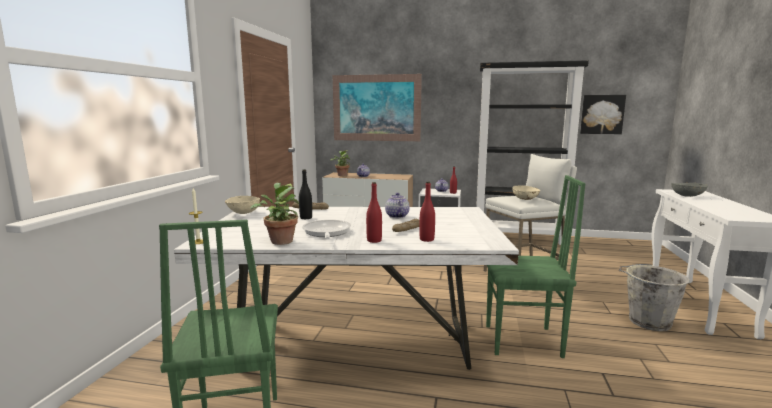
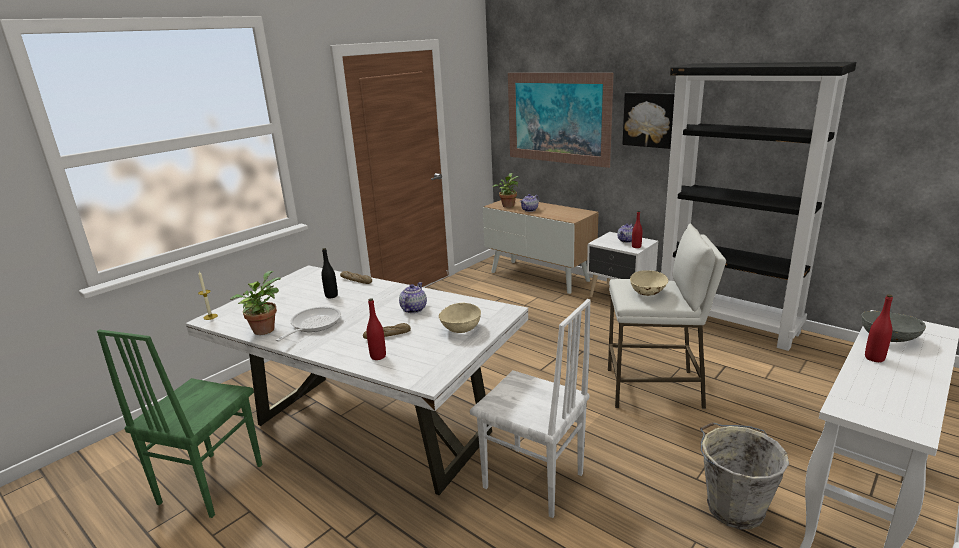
camera: 30 degrees right, 10 degrees up
beige bowl [225,196,260,214] -> beige bowl moved to [438,303,481,333]
red bottle [366,182,382,243] -> red bottle moved to [865,294,893,362]
green chair [486,175,586,358] -> white chair [470,299,591,518]
picture [580,95,626,134] -> picture moved to [623,93,675,149]

